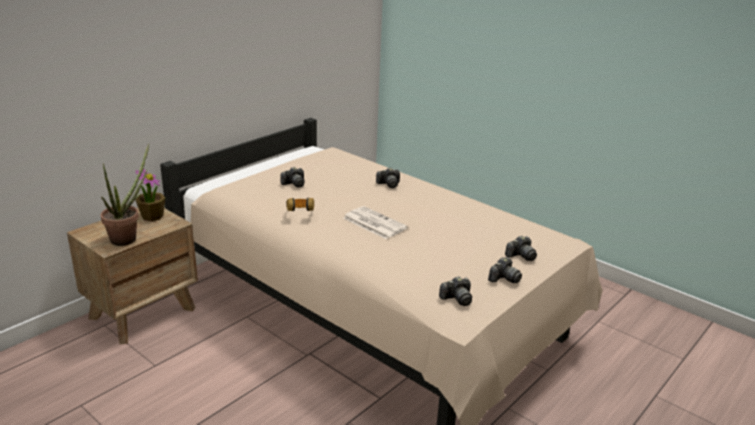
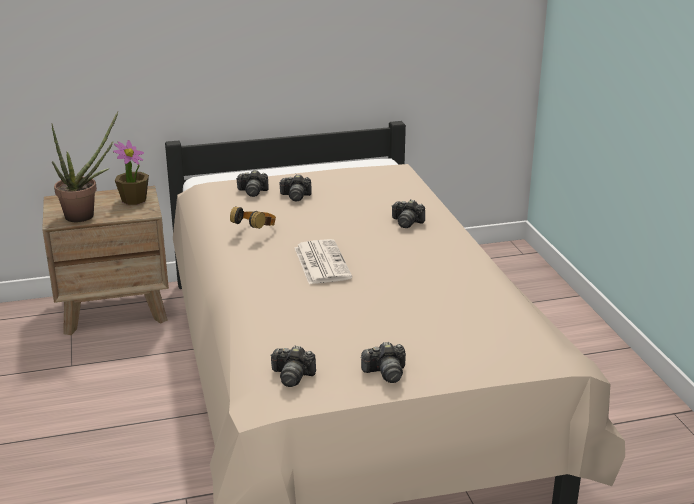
camera: 35 degrees right, 0 degrees up
camera [505,236,537,261] -> camera moved to [236,170,269,197]

